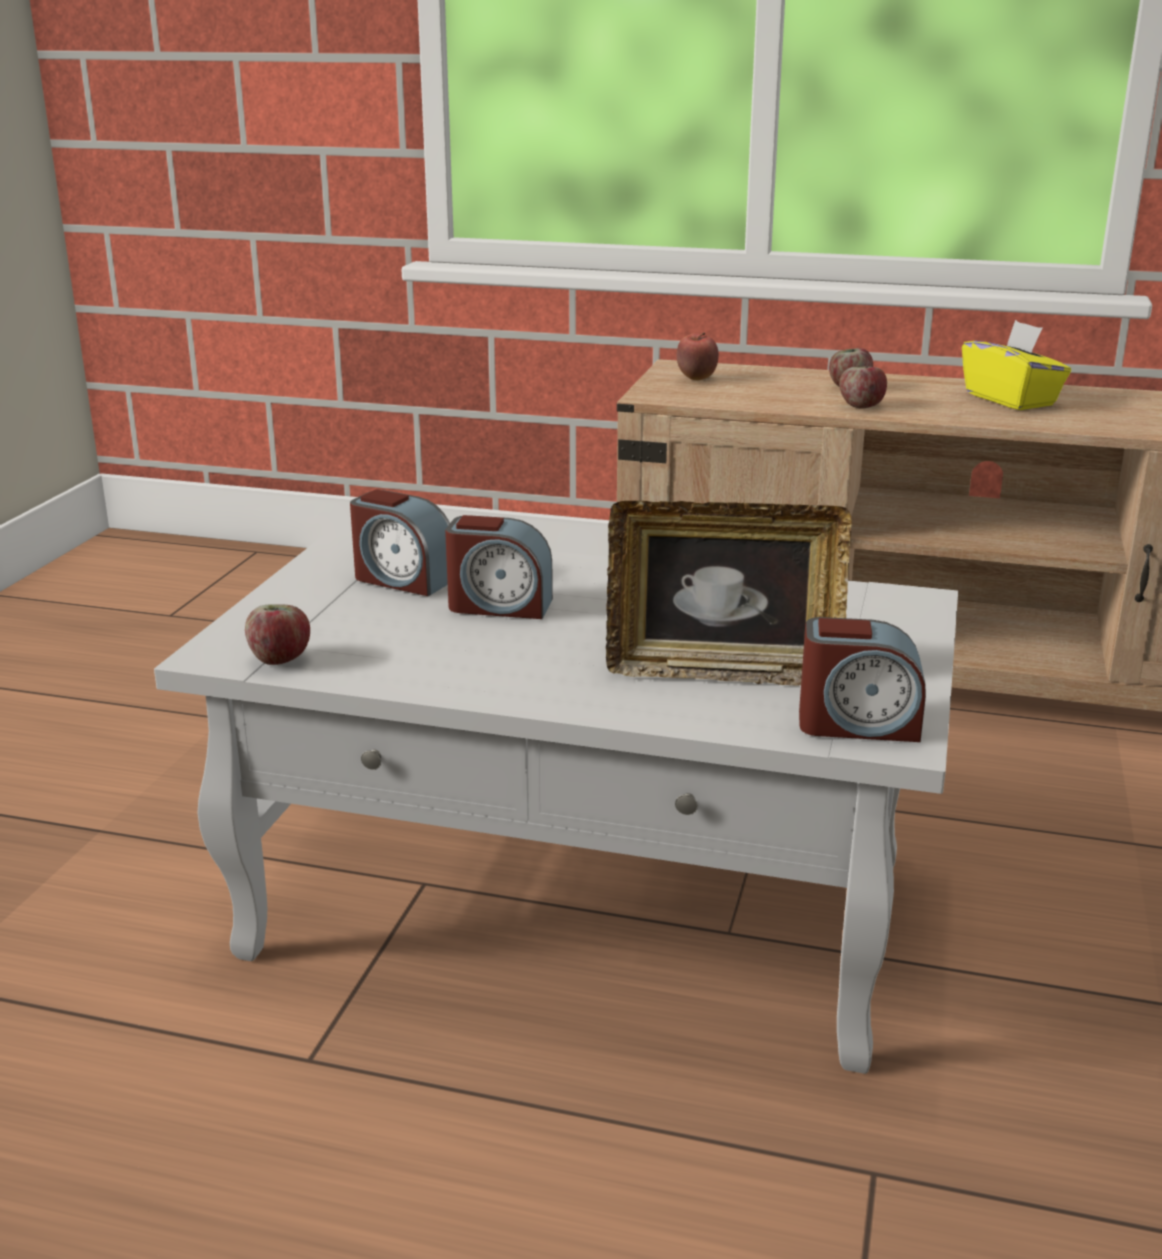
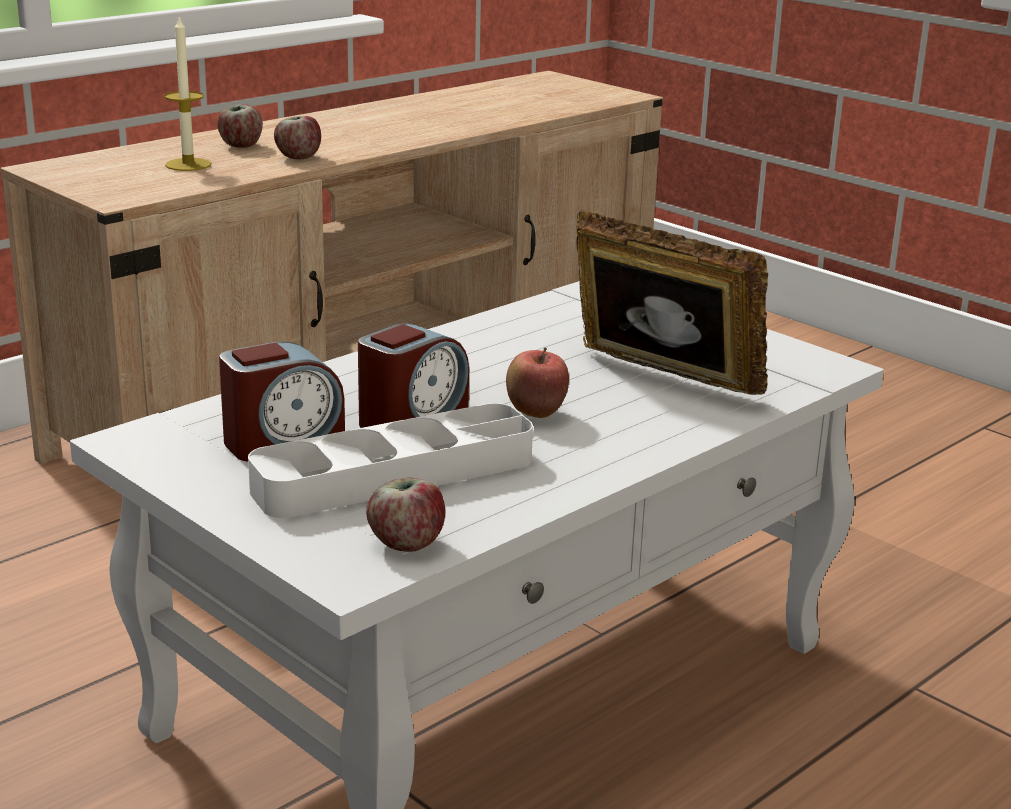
camera: 60 degrees left, 0 degrees up
picture frame [606,501,852,685] -> picture frame turned 90 degrees counterclockwise [576,210,768,395]
apple [677,332,719,380] -> apple moved to [506,348,569,418]
alarm clock [799,617,926,742] -> none
yellow tissue box [962,320,1071,410] -> none
none -> candle [164,17,211,171]
none -> grey tray [248,403,533,518]

